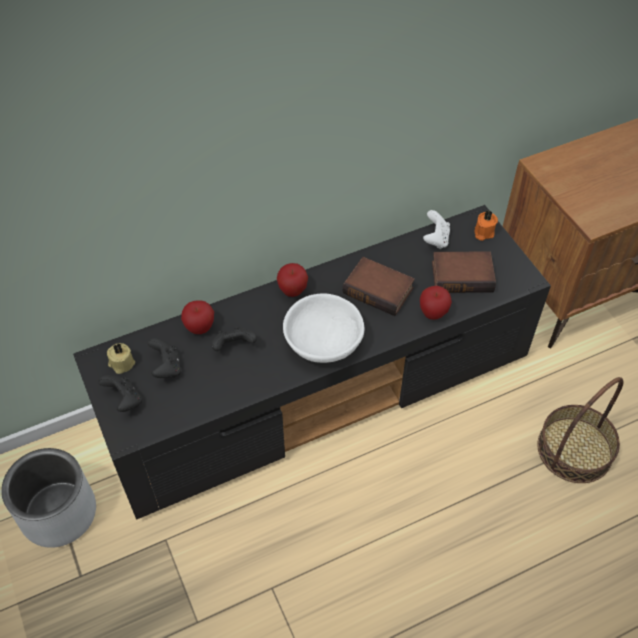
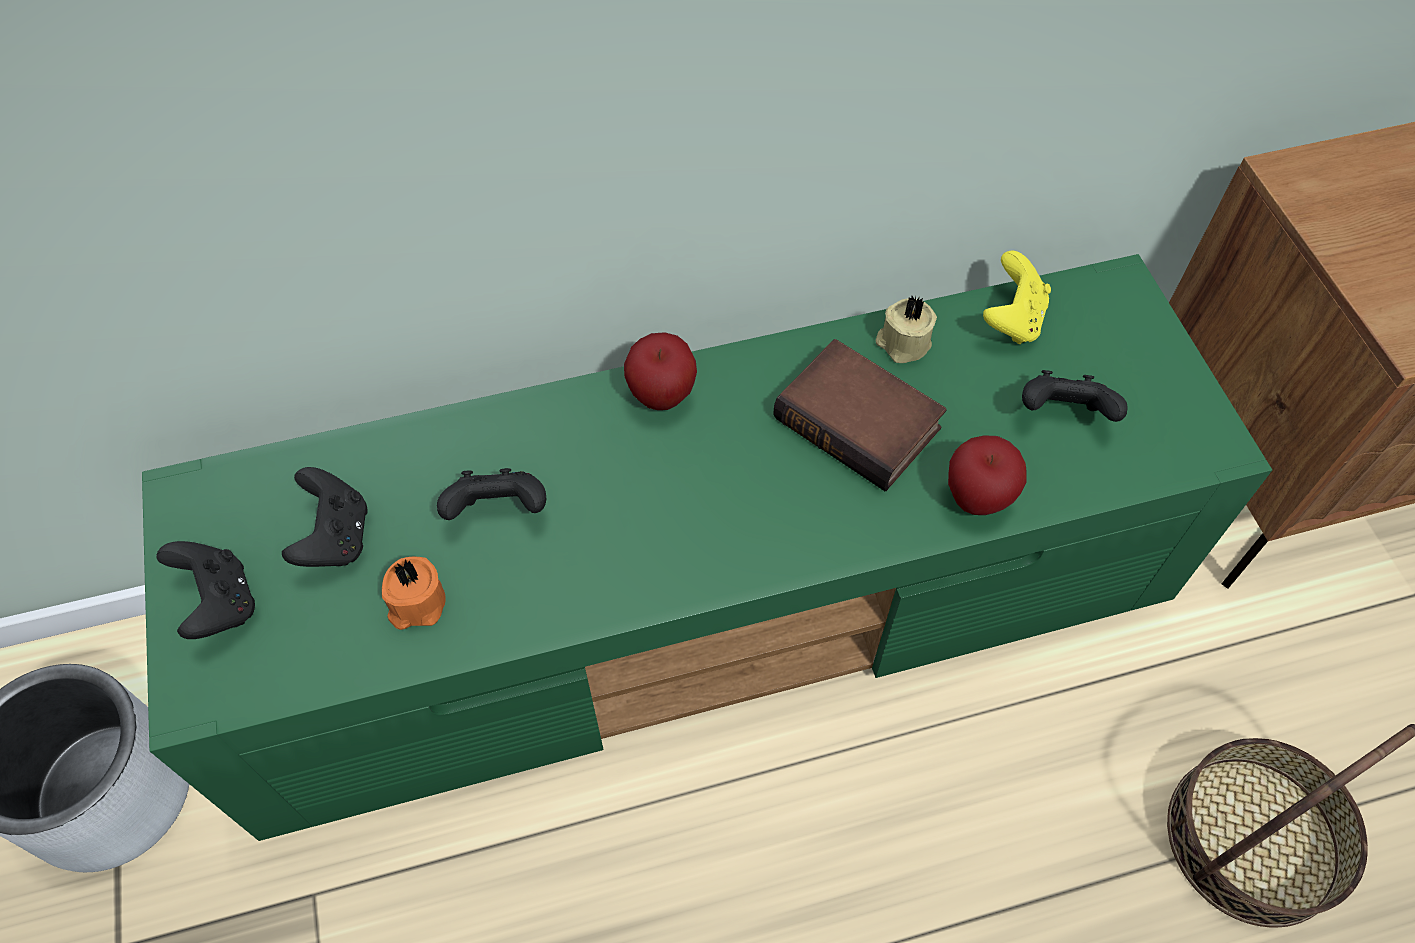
camera: 10 degrees right, 5 degrees up
black tv stand [73,205,551,520] -> green tv stand [142,254,1272,841]
beige candle [107,343,135,374] -> beige candle moved to [875,296,937,363]
apple [181,300,214,334] -> none
white bowl [283,293,365,363] -> none
white game controller [423,210,450,249] -> yellow game controller [983,251,1051,344]
book [432,252,496,293] -> black game controller [1022,370,1128,422]
orange candle [475,210,498,241] -> orange candle moved to [382,557,446,630]

